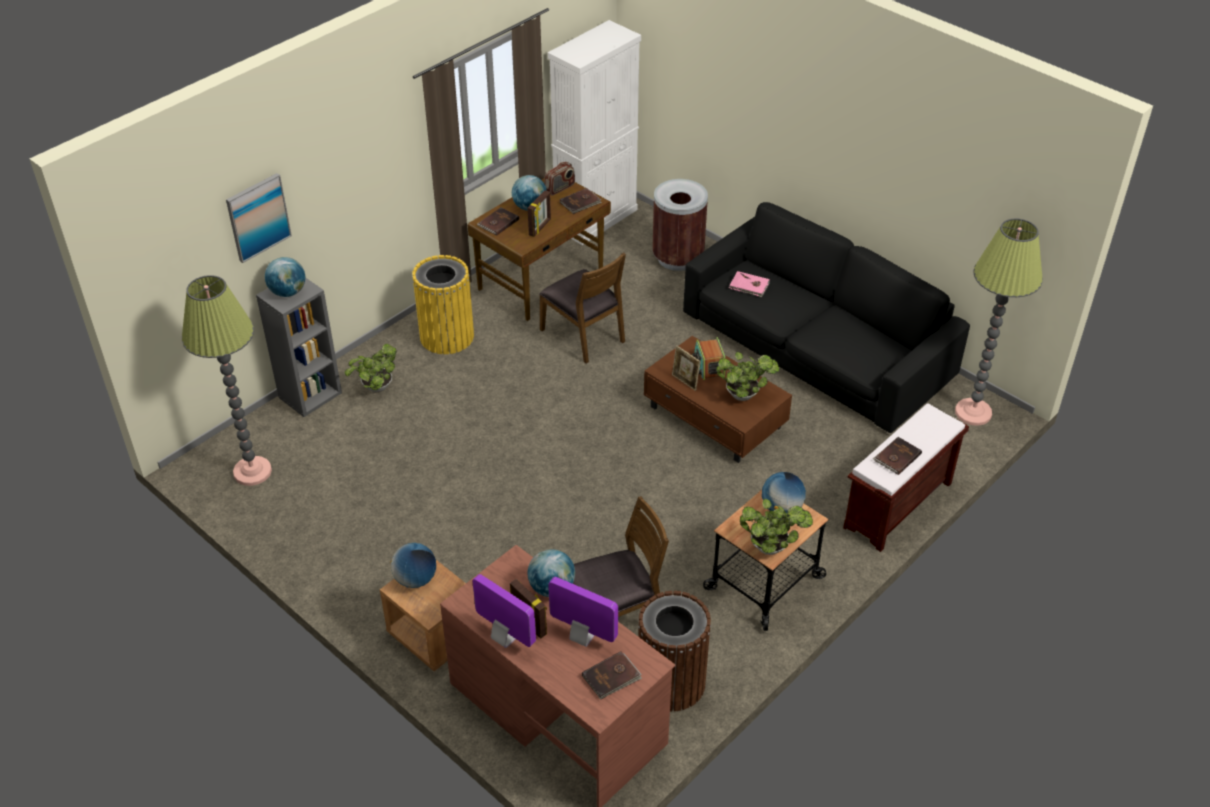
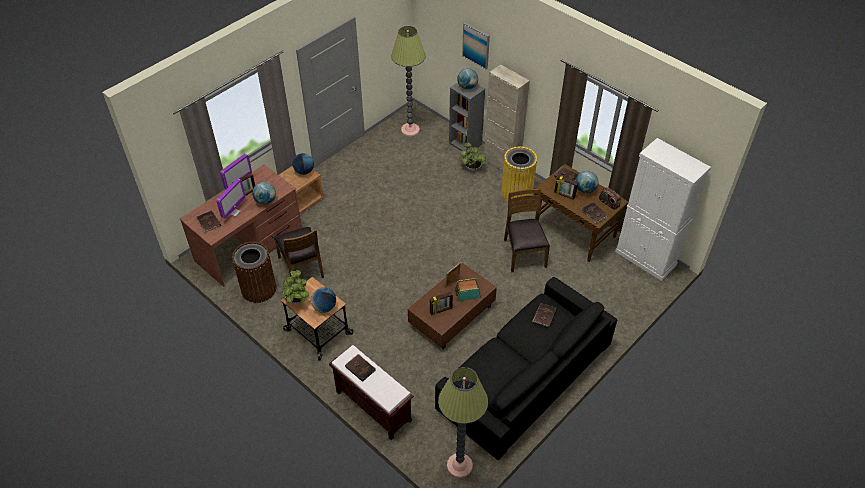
camera: 90 degrees right, 5 degrees up
brown chair [539,253,626,363] -> brown chair turned 120 degrees clockwise [504,189,550,272]
brown trash can [652,179,708,271] -> none
potted plant [716,352,779,401] -> picture frame [430,292,453,315]
pink book [729,271,770,297] -> brown book [532,303,557,327]
none -> beige cabinet [484,64,530,171]

